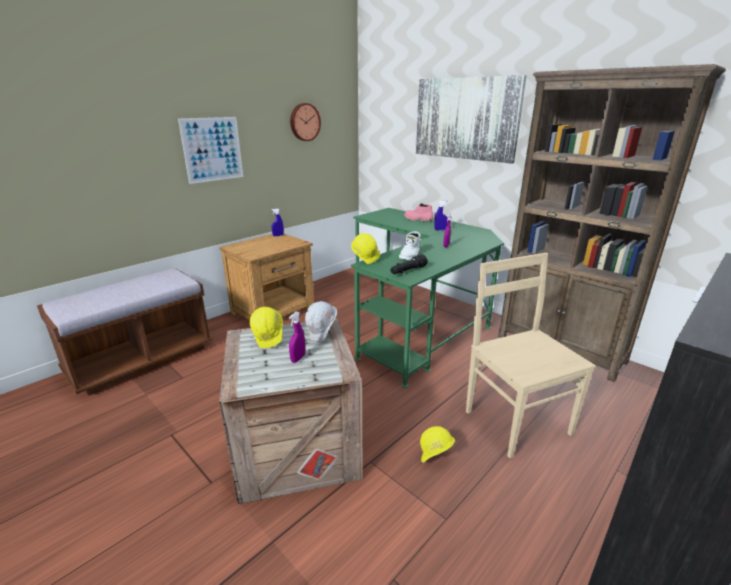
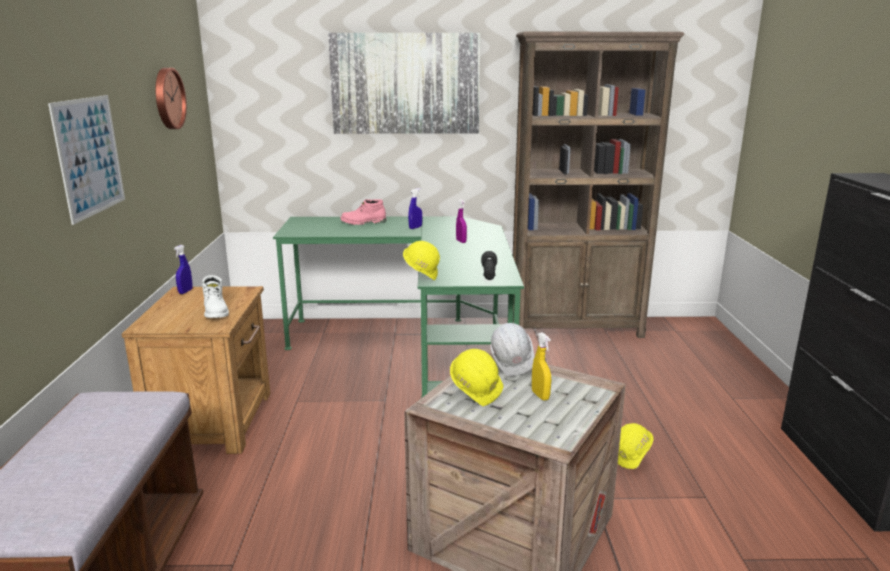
camera: 45 degrees left, 5 degrees down
purple spray bottle [289,312,305,363] -> yellow spray bottle [532,332,551,401]
white boot [399,231,421,260] -> white boot moved to [202,275,229,318]
beige chair [466,253,596,458] -> none

